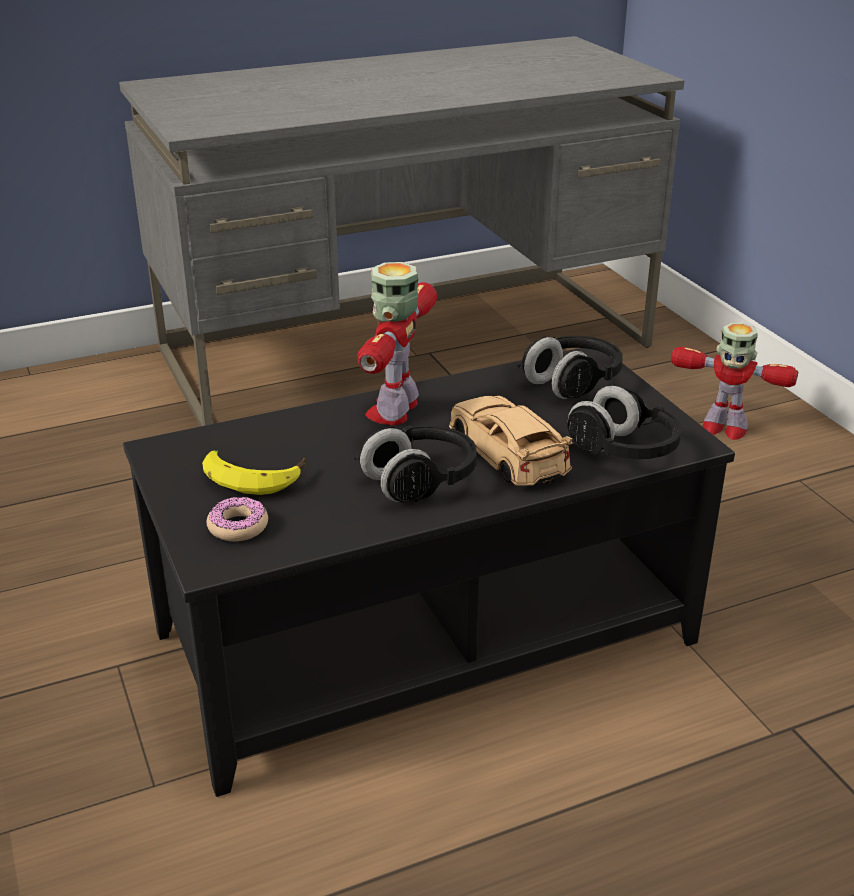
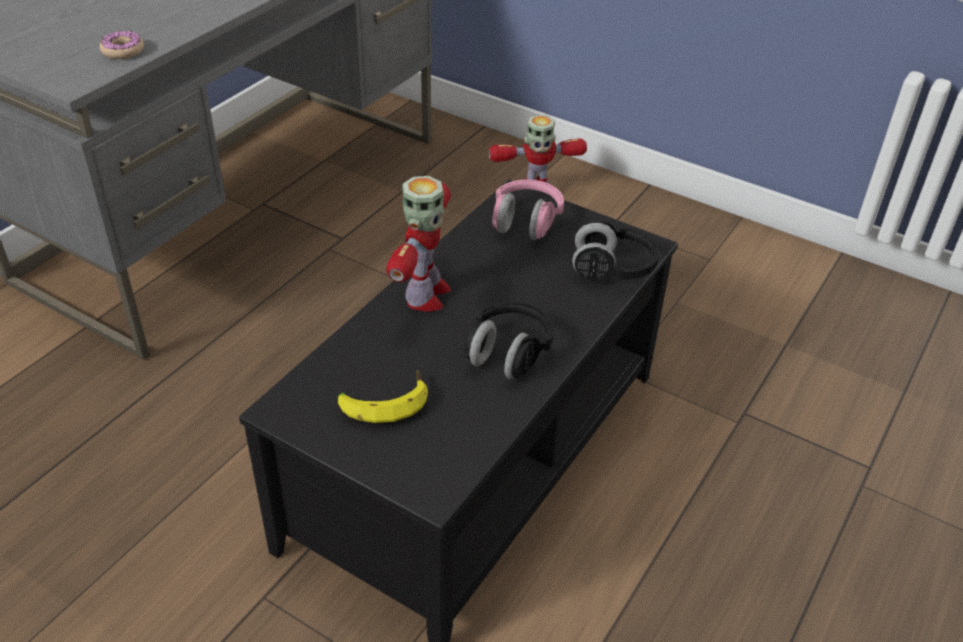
camera: 35 degrees left, 10 degrees up
donut [206,497,268,541] -> donut moved to [100,31,144,59]
toy robot [357,262,437,425] -> toy robot turned 150 degrees counterclockwise [386,176,451,311]
beige toy car [449,396,573,486] -> none
black headphones [518,336,623,399] -> pink headphones [492,179,564,240]

